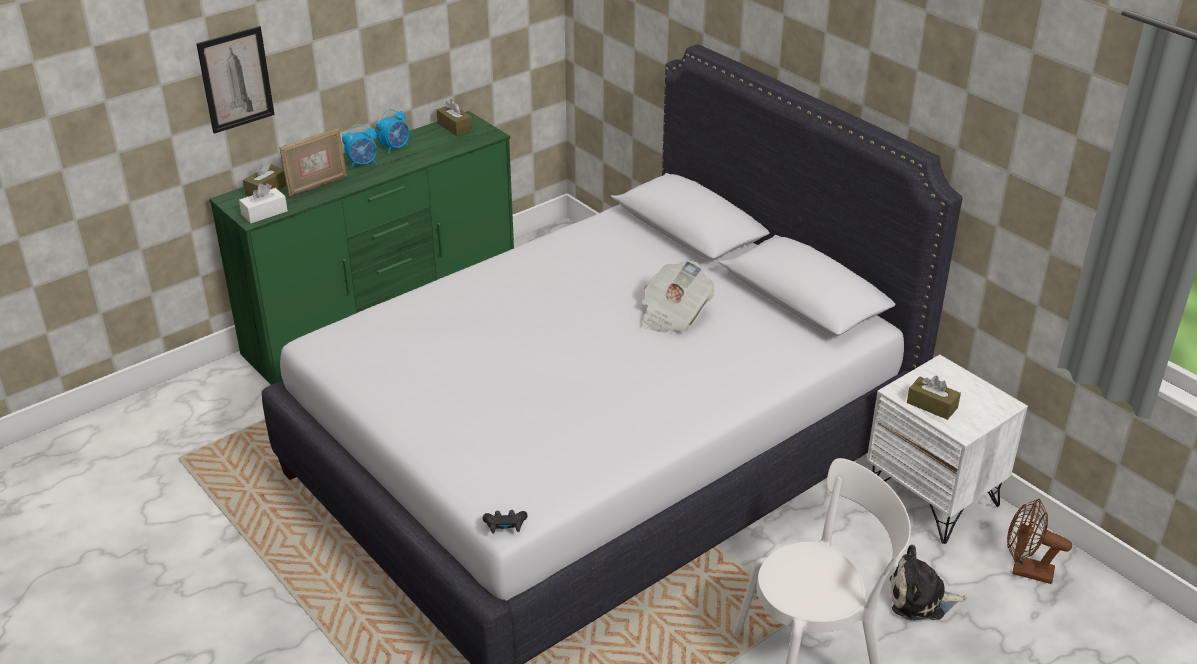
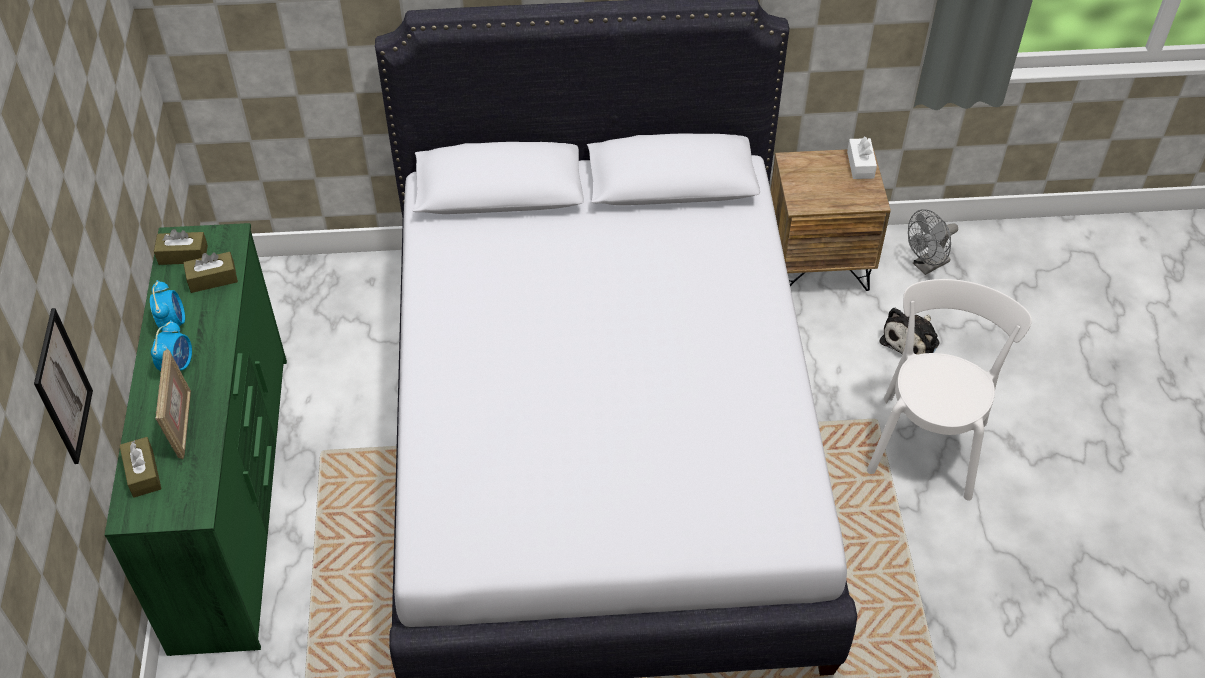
camera: 55 degrees left, 15 degrees up
white tissue box [239,183,288,223] -> white tissue box moved to [847,136,877,179]
black game controller [483,510,528,534] -> none
newspaper [642,261,714,332] -> none
white nightstand [867,355,1028,544] -> brown nightstand [770,148,891,291]
brown tissue box [907,376,961,420] -> brown tissue box moved to [183,252,238,293]
brown fan [1007,499,1072,584] -> grey fan [908,209,958,275]

